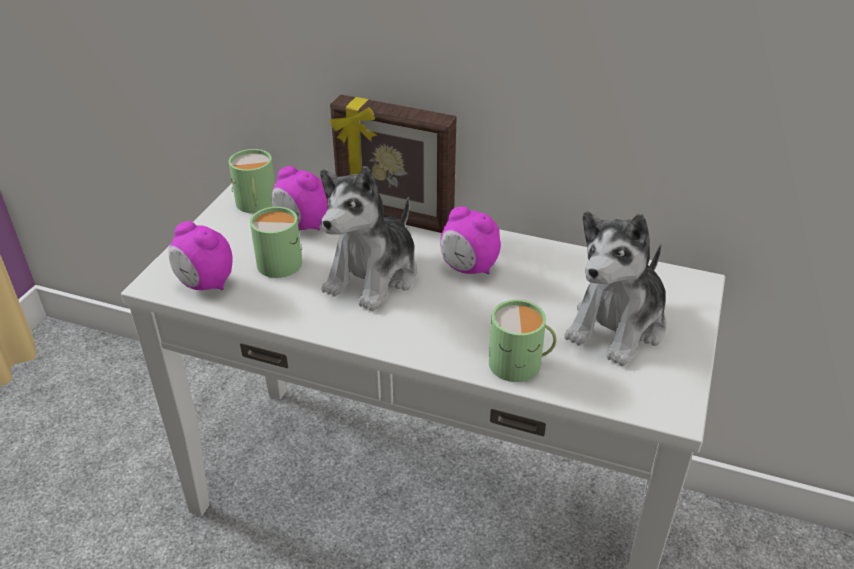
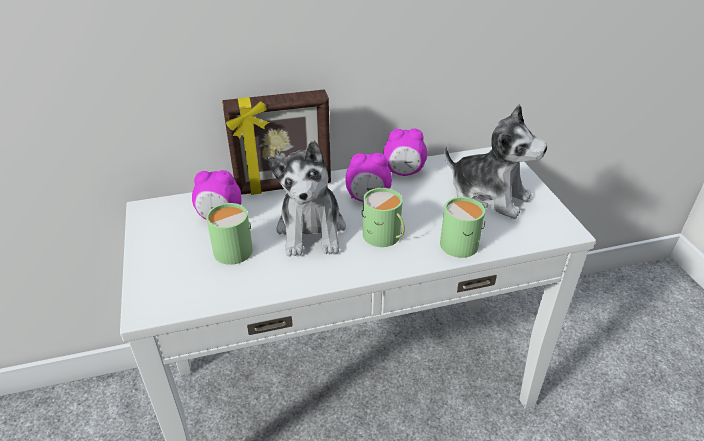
camera: 35 degrees left, 0 degrees up
alarm clock [169,221,233,290] -> alarm clock moved to [383,128,427,176]
green mug [229,149,275,213] -> green mug moved to [362,188,405,247]
plush toy [564,211,667,366] -> plush toy turned 60 degrees counterclockwise [444,104,547,219]

